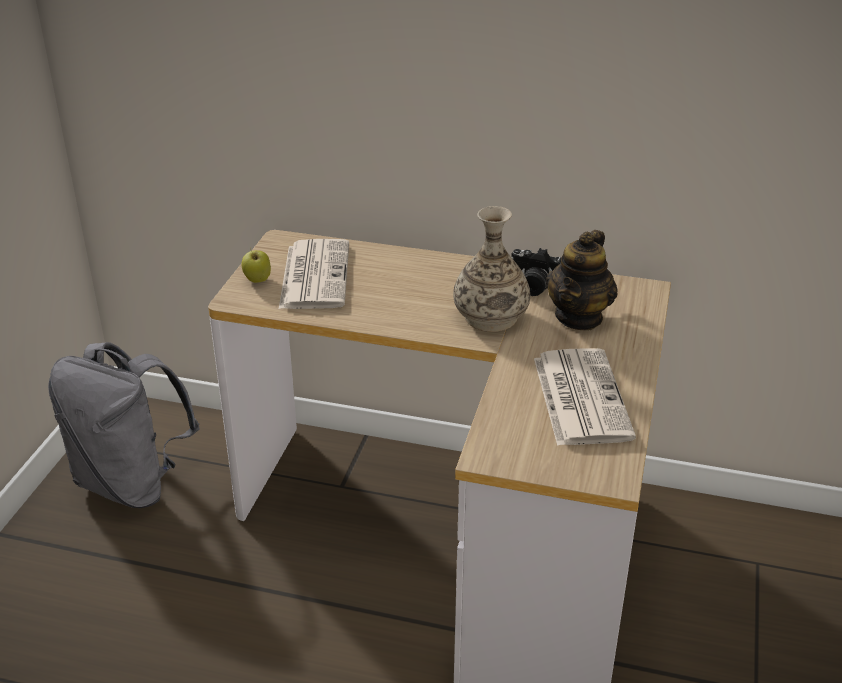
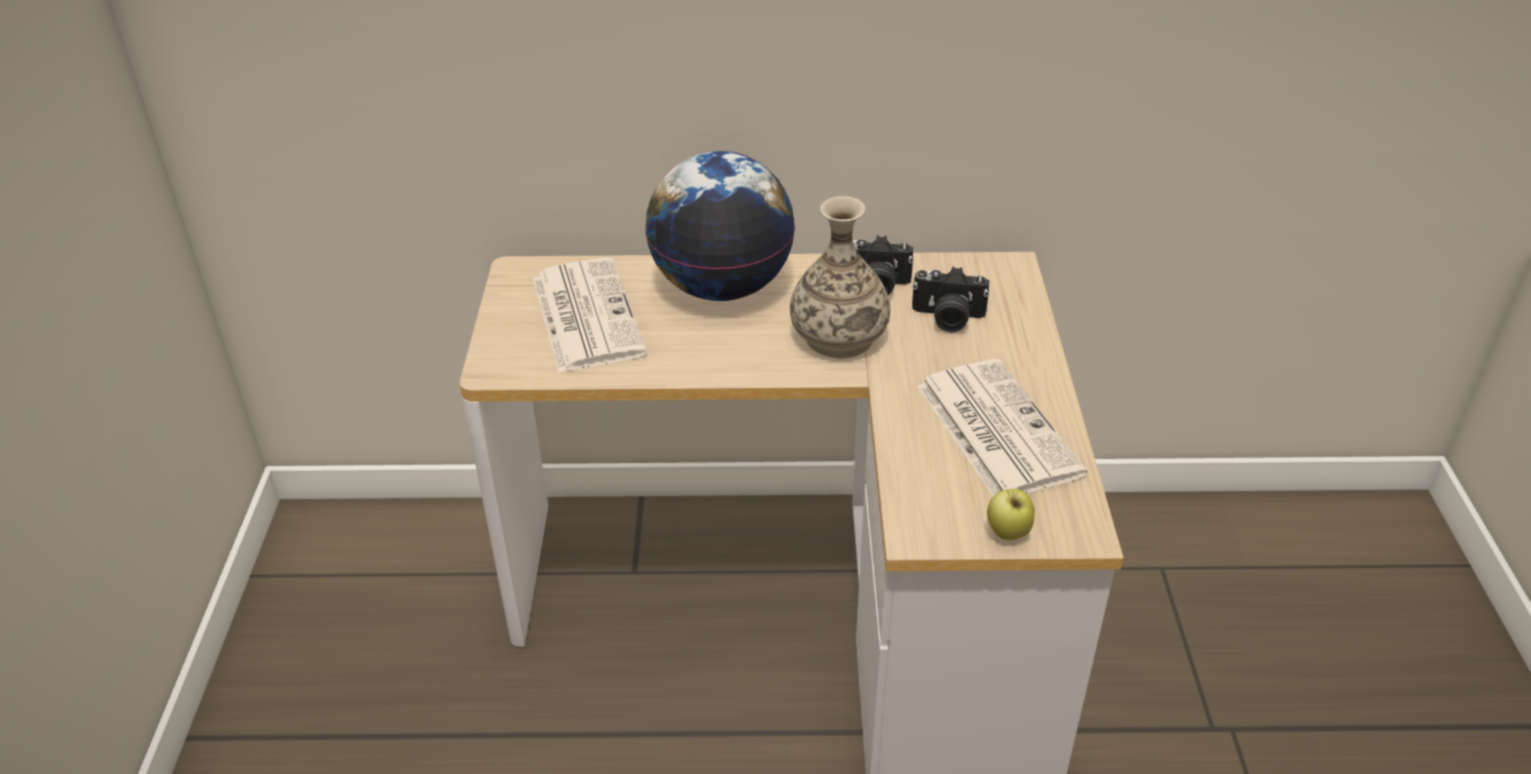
camera: 15 degrees left, 5 degrees up
grey backpack [48,342,200,508] -> none
apple [241,250,271,283] -> apple moved to [987,489,1035,540]
teapot [546,230,618,330] -> camera [912,266,989,333]
none -> globe [645,151,795,301]

